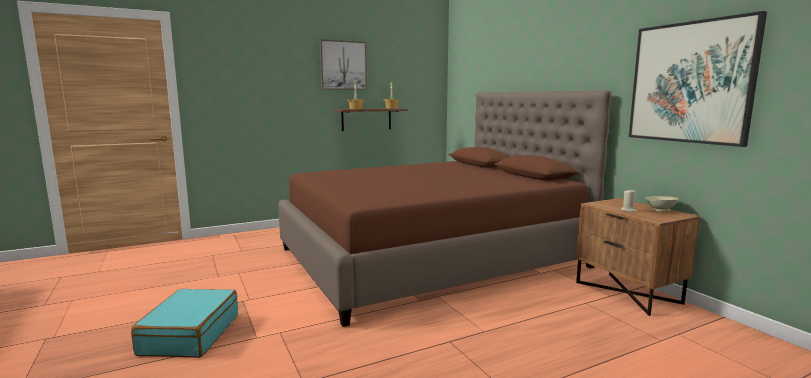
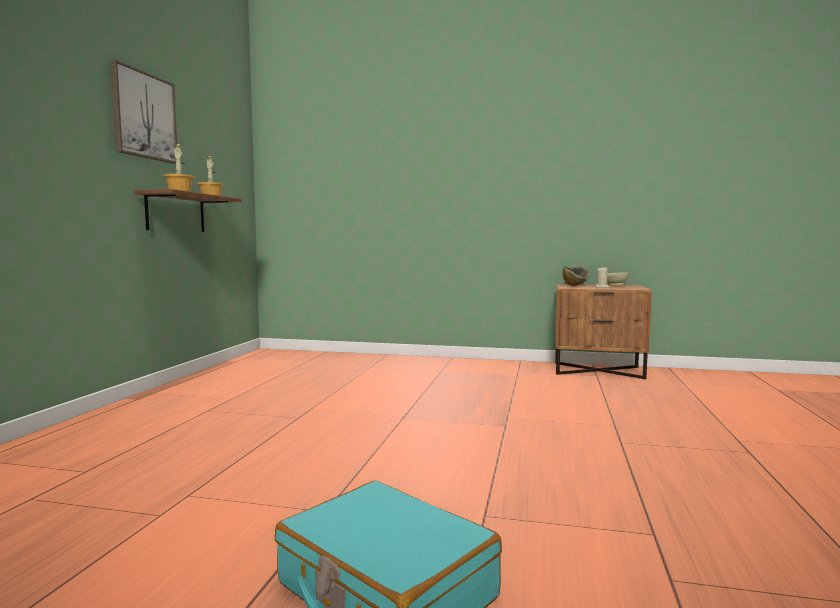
camera: 50 degrees left, 5 degrees down
brown bed [278,90,612,327] -> none
picture [629,11,767,147] -> none
none -> bowl [562,266,590,286]

